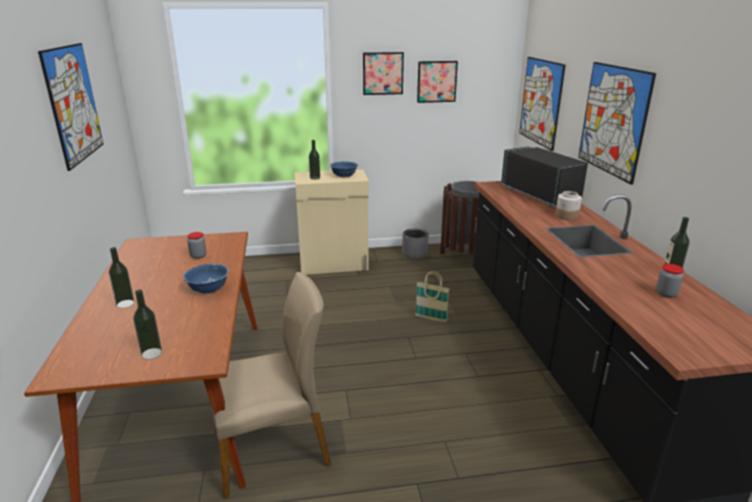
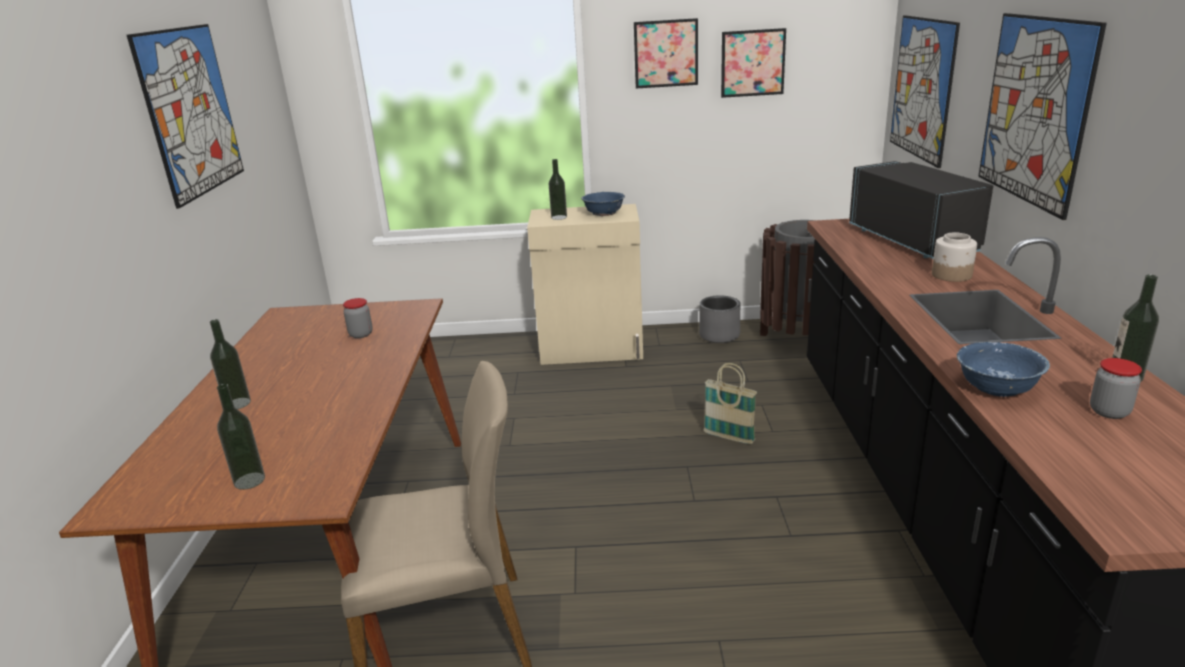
camera: 10 degrees right, 0 degrees up
blue bowl [183,264,229,293] -> blue bowl moved to [957,342,1050,397]

